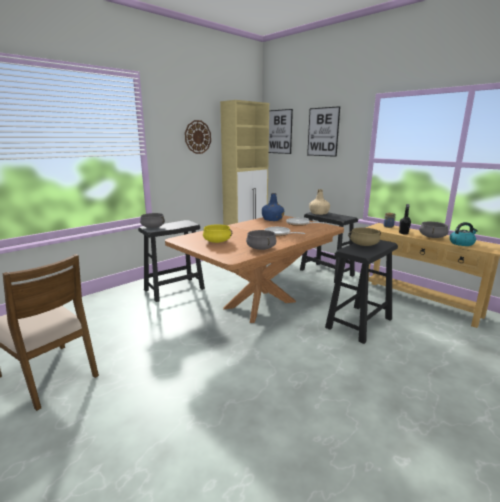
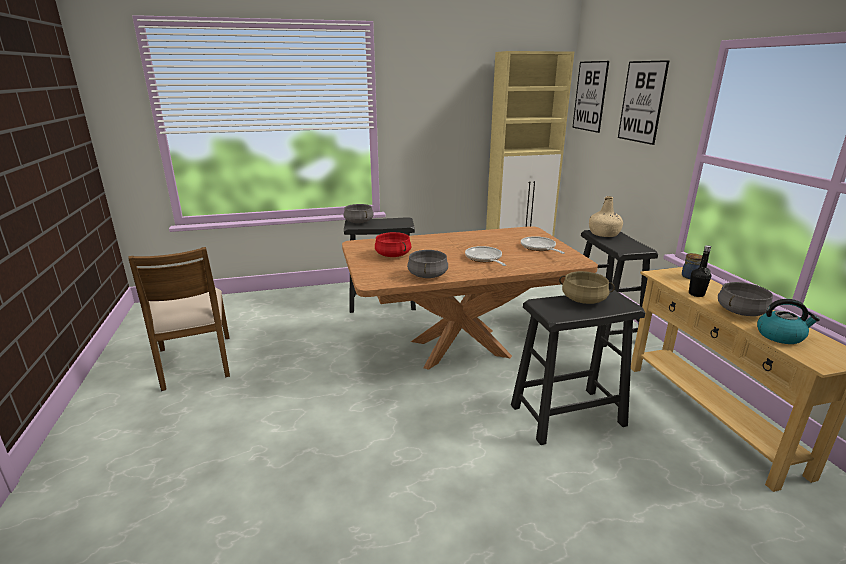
camera: 30 degrees right, 5 degrees up
wall clock [185,120,211,154] -> none
yellow cooking pot [203,224,232,243] -> red cooking pot [375,232,411,257]
blue bottle [262,193,284,221] -> none

